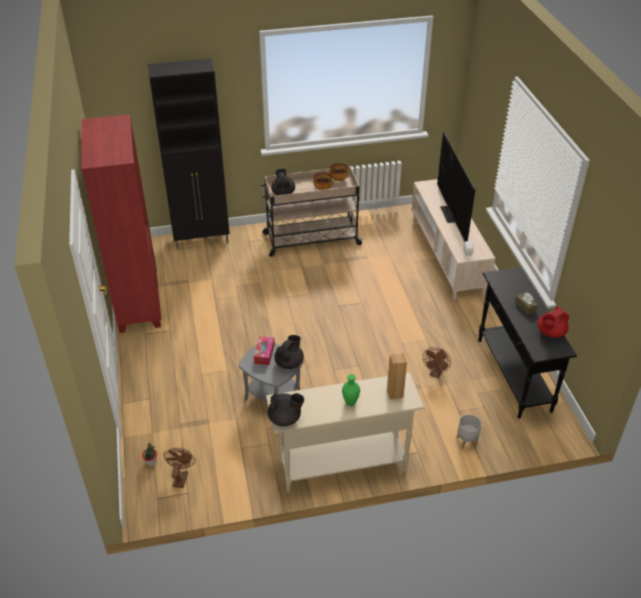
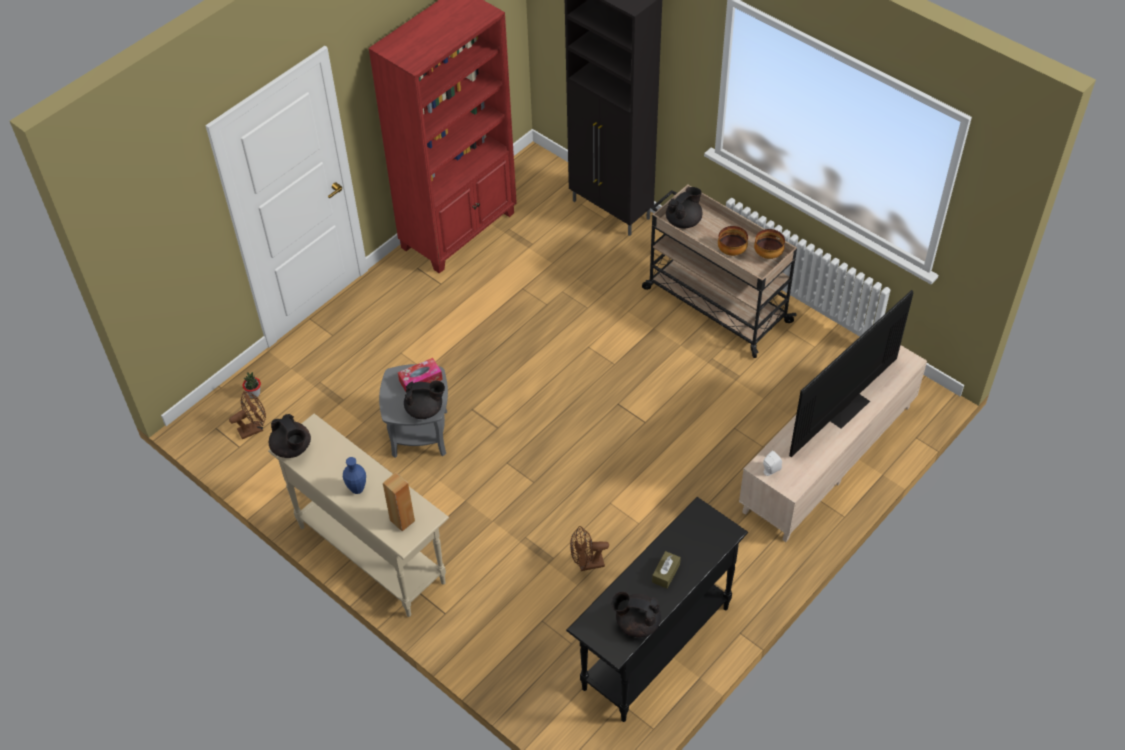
camera: 55 degrees right, 10 degrees up
green vase [342,374,360,406] -> blue vase [343,457,366,494]
grey planter [457,414,482,449] -> none
red teapot [538,306,569,338] -> black teapot [611,592,661,637]

